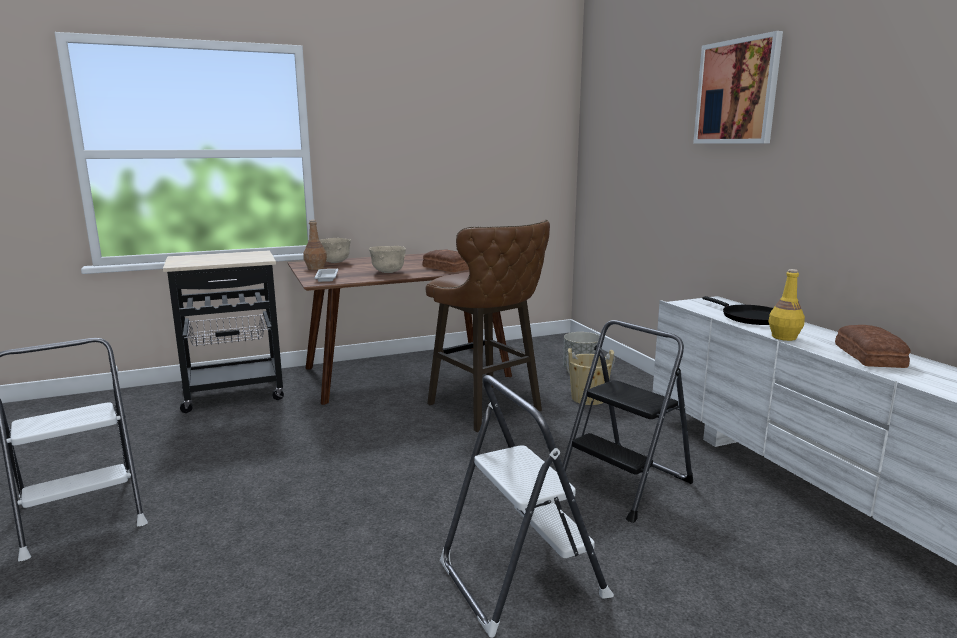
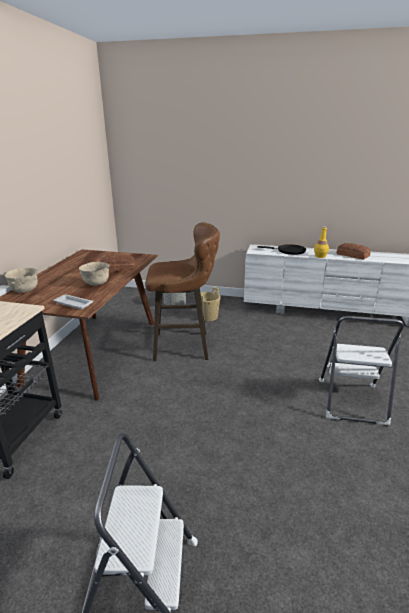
camera: 55 degrees left, 10 degrees up
brown bottle [303,220,327,270] -> none
black step ladder [562,320,693,523] -> none
picture [693,31,783,143] -> none

